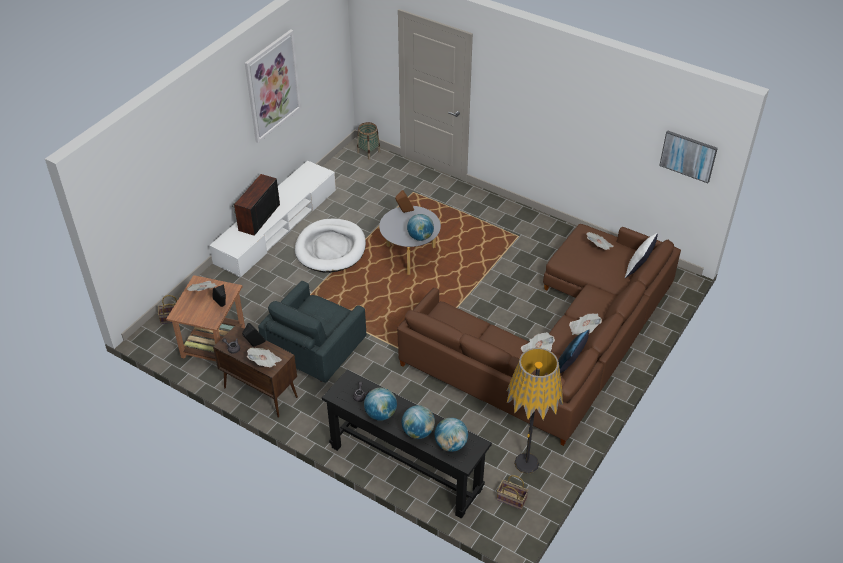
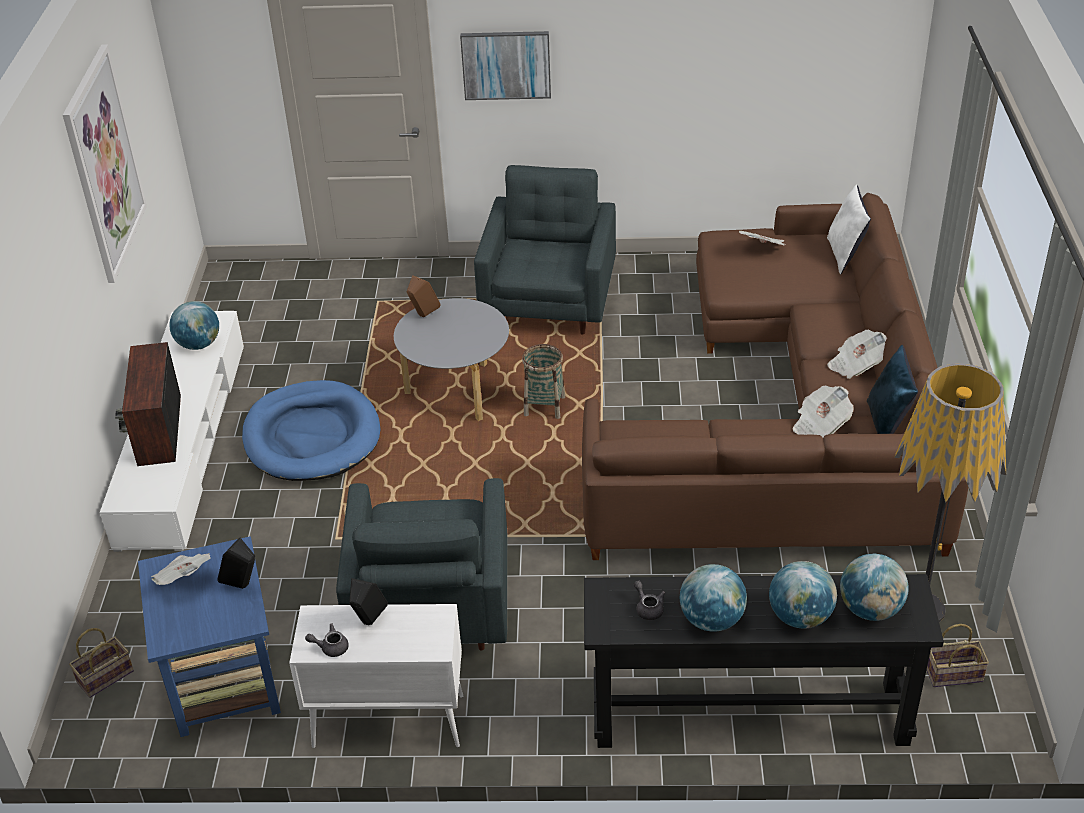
camera: 30 degrees left, 5 degrees down
brown side table [166,275,245,361] -> blue side table [138,536,281,737]
brown cabinet [213,325,298,418] -> white cabinet [289,604,463,748]
newspaper [247,348,282,368] -> none
white dog bed [295,218,366,273] -> blue dog bed [242,380,380,481]
basket [357,122,381,160] -> basket moved to [522,344,565,419]
globe [407,214,434,241] -> globe moved to [169,301,219,350]
picture [659,130,718,183] -> picture moved to [460,31,551,100]
none -> grey armchair [474,165,616,335]

